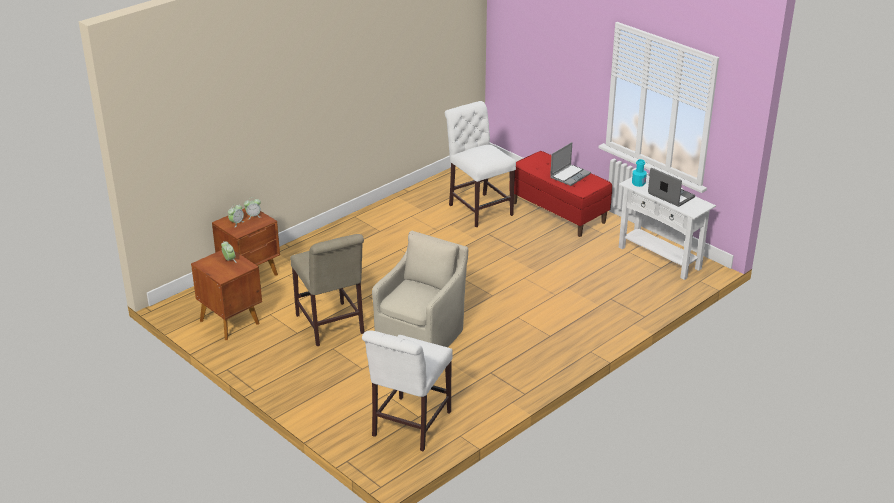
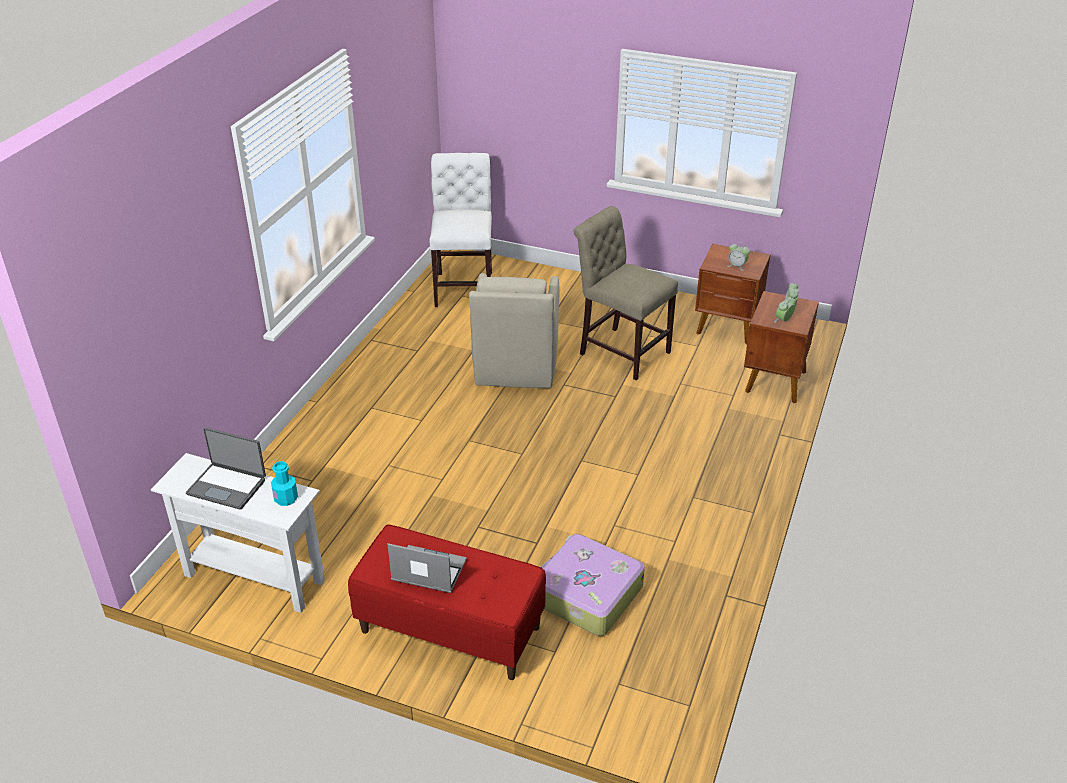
camera: 155 degrees right, 5 degrees up
white chair [445,101,516,227] -> suitcase [541,534,645,636]
laptop [550,142,591,186] -> laptop turned 90 degrees clockwise [388,543,467,593]

